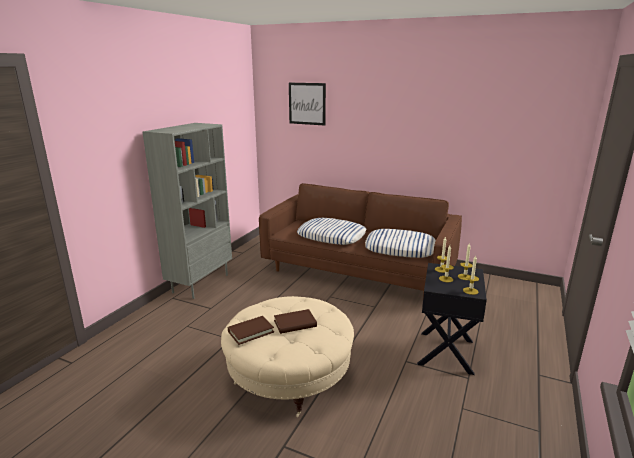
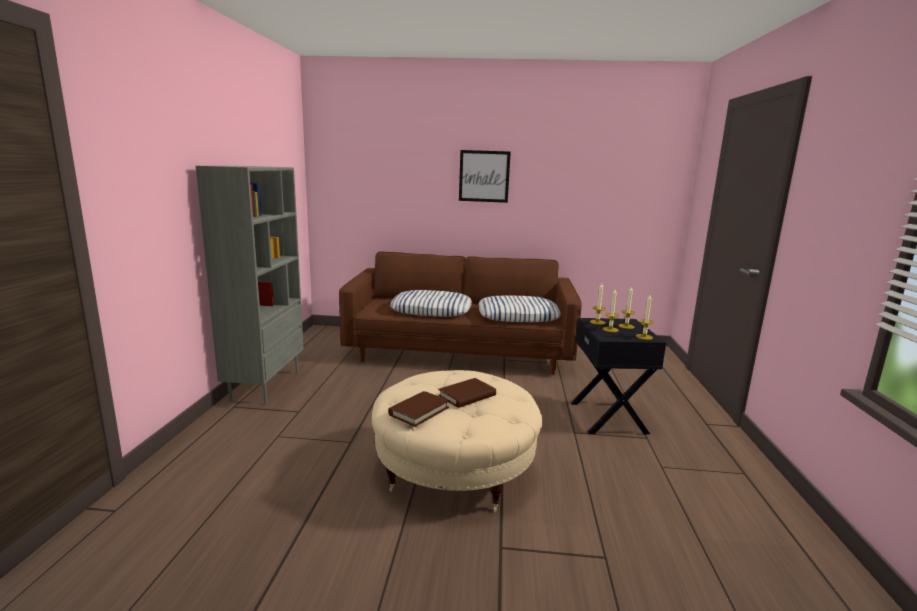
camera: 20 degrees left, 5 degrees down
picture [289,83,326,125] -> picture moved to [459,150,511,203]

